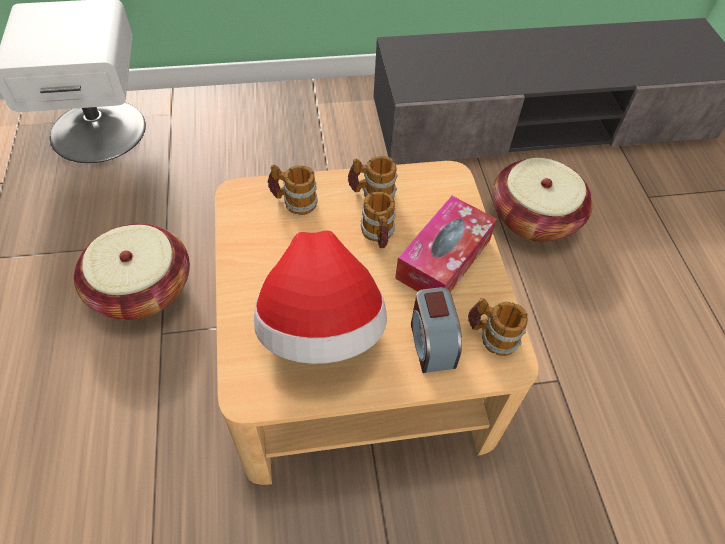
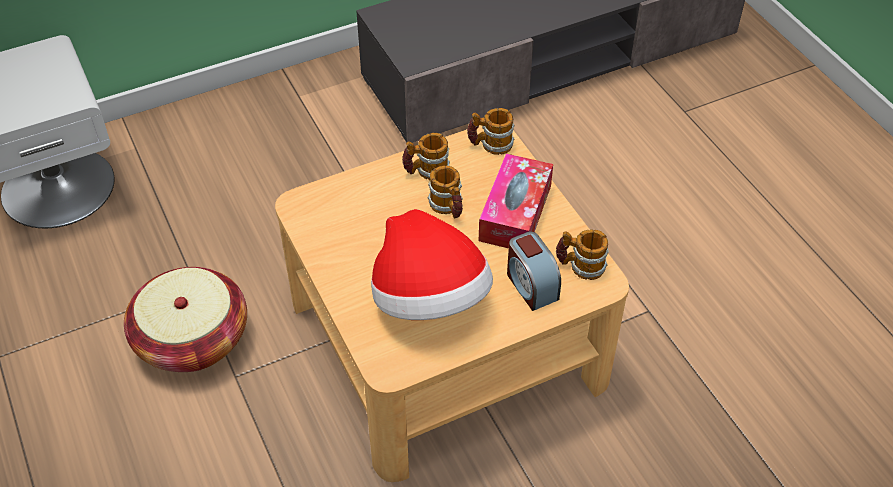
camera: 15 degrees left, 5 degrees down
mug [267,165,318,215] -> mug moved to [467,108,515,155]
basket [492,158,593,242] -> none

